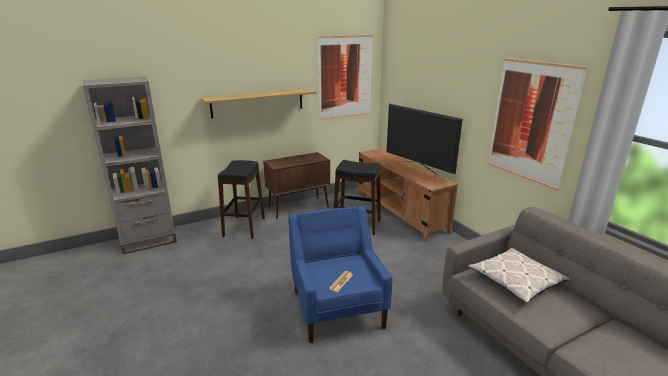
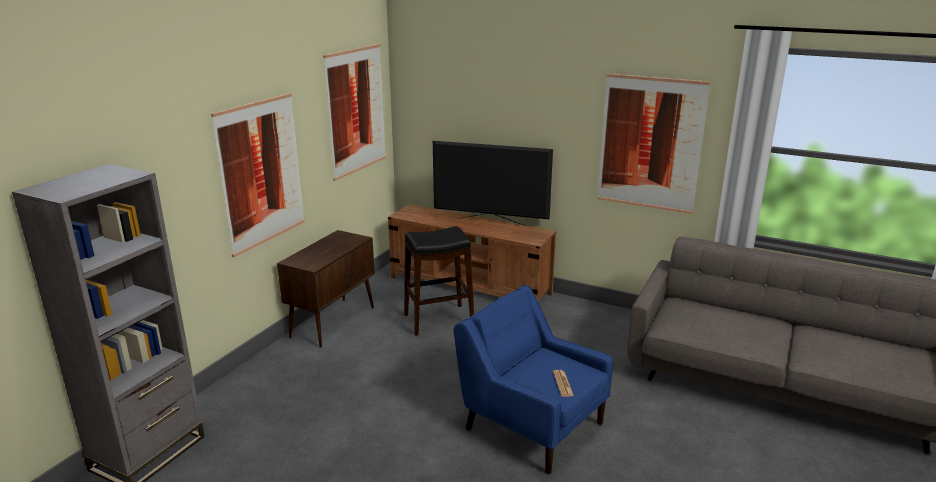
camera: 35 degrees left, 0 degrees up
shelf [201,89,316,119] -> picture [211,93,305,257]
black stool [218,160,265,239] -> none
pillow [468,248,570,303] -> none

